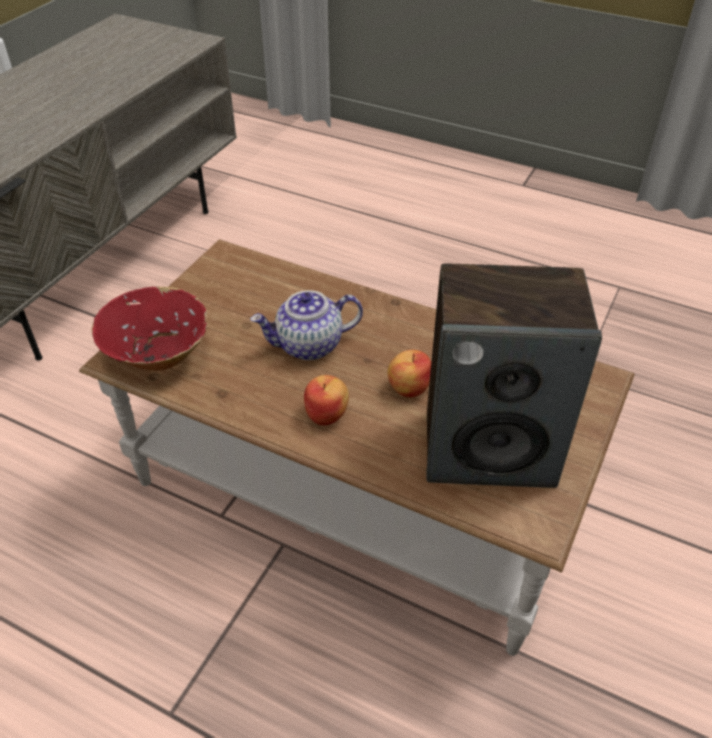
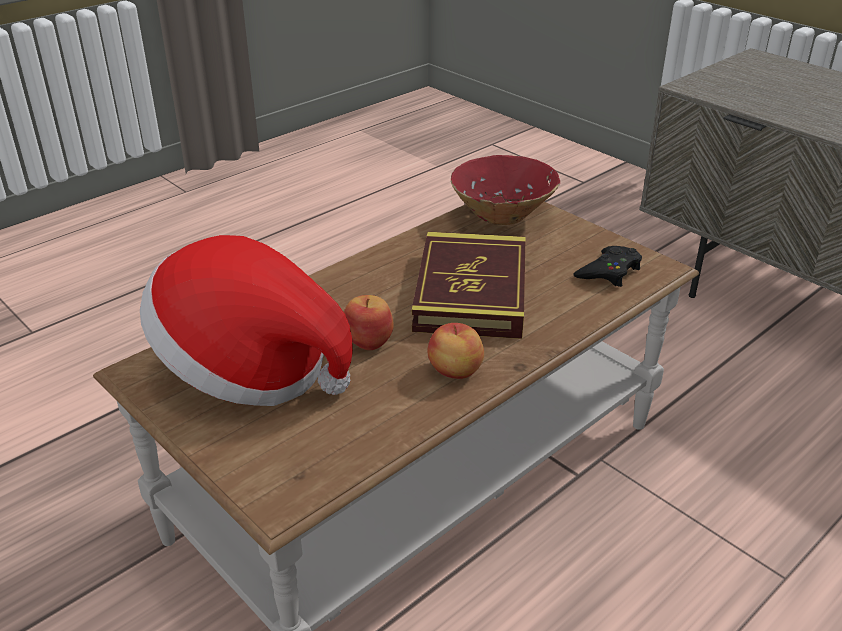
camera: 110 degrees right, 10 degrees down
teapot [250,290,363,360] -> book [412,232,526,339]
apple [304,375,349,425] -> apple moved to [427,323,484,379]
speaker [426,264,602,488] -> hat [140,235,353,406]
none -> black game controller [573,246,642,287]

